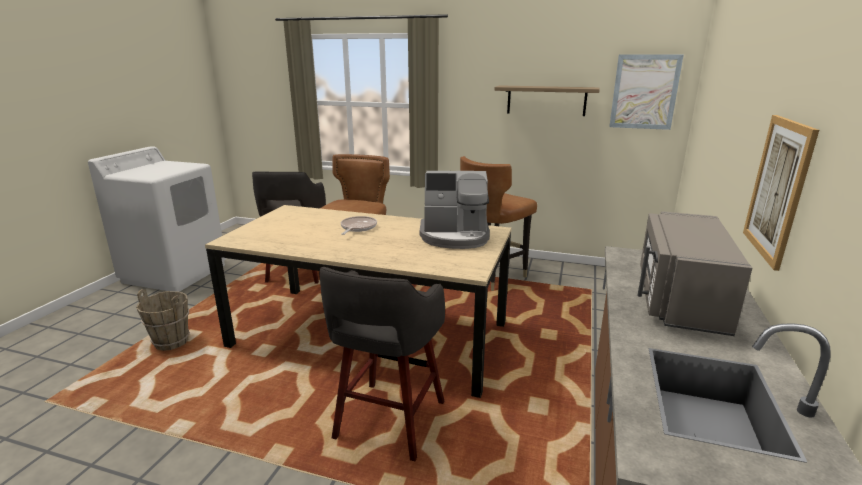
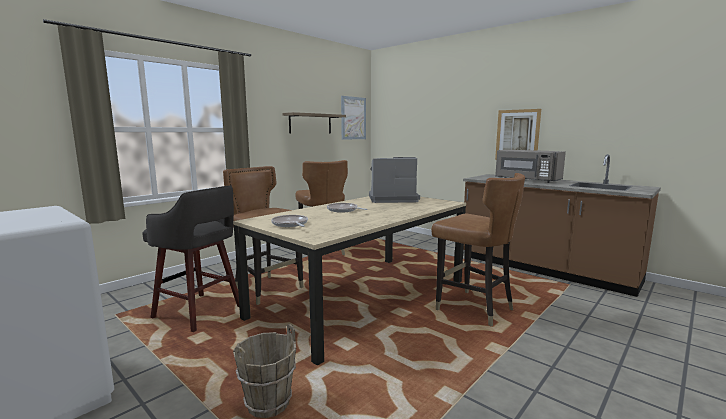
camera: 65 degrees left, 10 degrees down
grey stool [319,267,445,461] -> brown chair [431,173,525,327]
coffee machine [420,171,490,249] -> coffee machine turned 120 degrees counterclockwise [369,157,420,203]
none -> frying pan [271,215,308,227]

